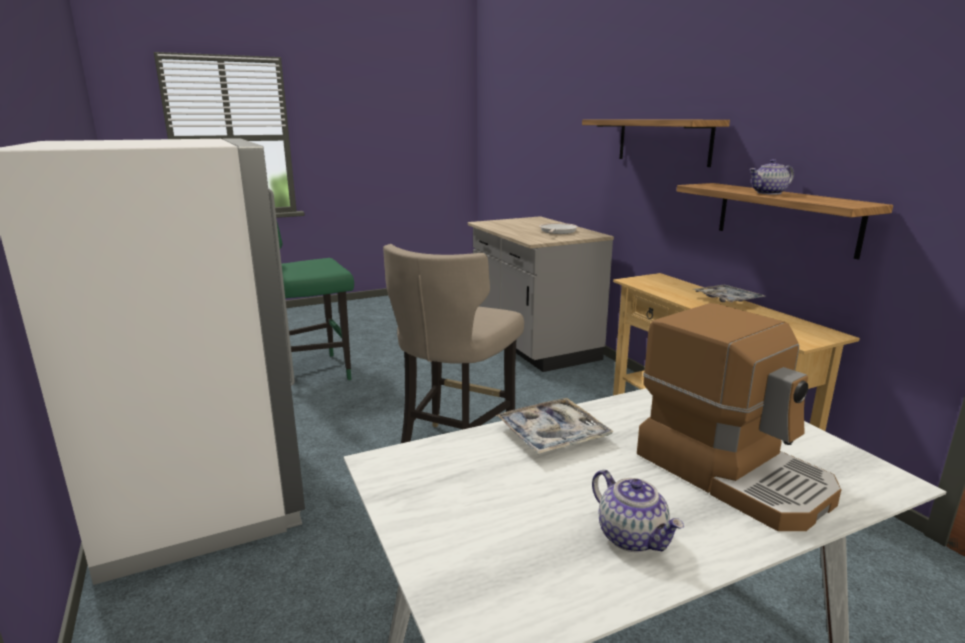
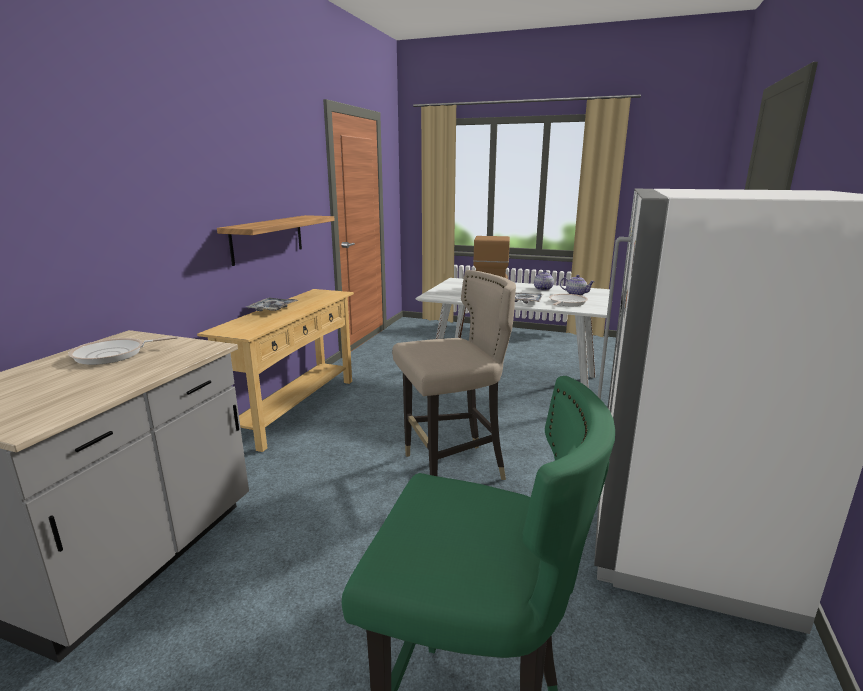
camera: 135 degrees left, 0 degrees up
shelf [582,119,730,167] -> none
teapot [749,159,794,195] -> teapot moved to [560,275,595,296]
none -> frying pan [549,294,588,306]

